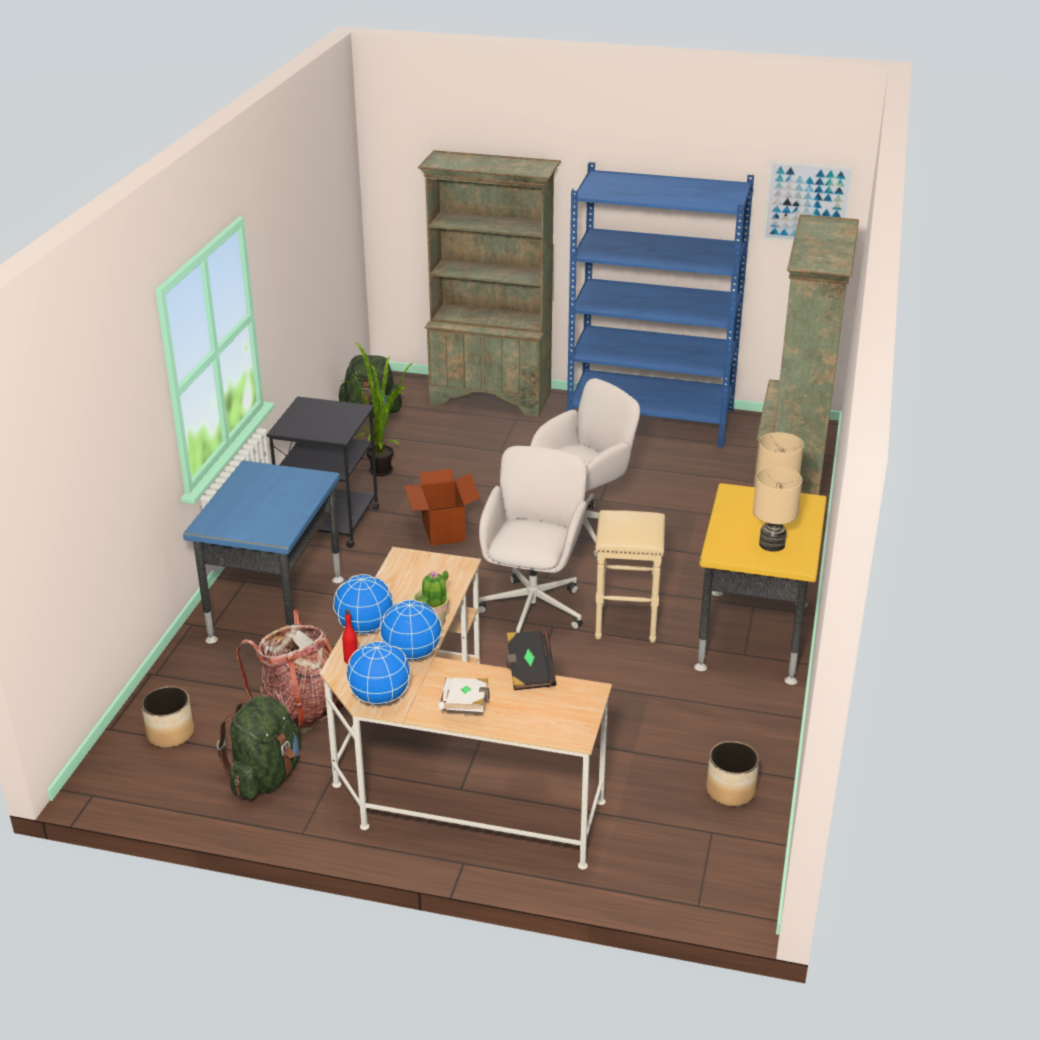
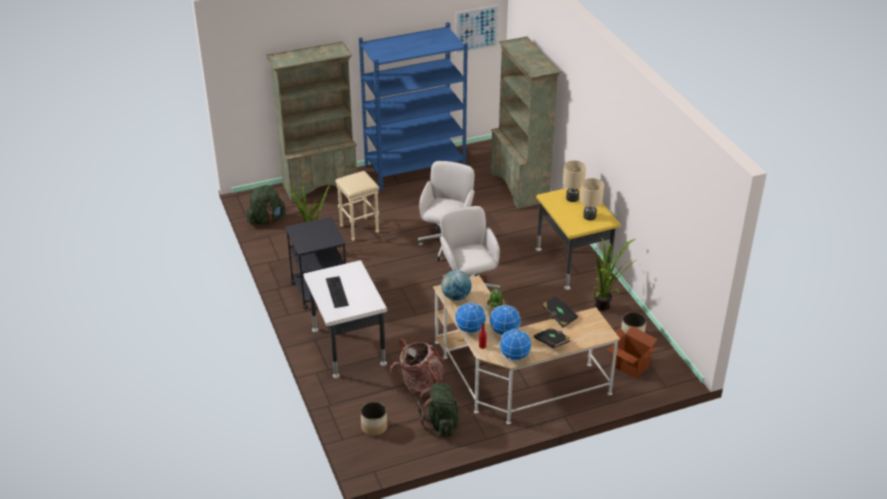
camera: 35 degrees left, 5 degrees up
blue desk [183,461,344,644] -> white desk [303,260,387,378]
cardboard box [404,469,480,546] -> cardboard box moved to [607,326,658,379]
white book [439,678,489,712] -> black book [534,327,570,348]
beige stool [595,510,665,643] -> beige stool moved to [335,171,379,241]
none -> keyboard [326,276,349,308]
none -> globe [441,270,472,301]
none -> potted plant [593,237,636,311]

